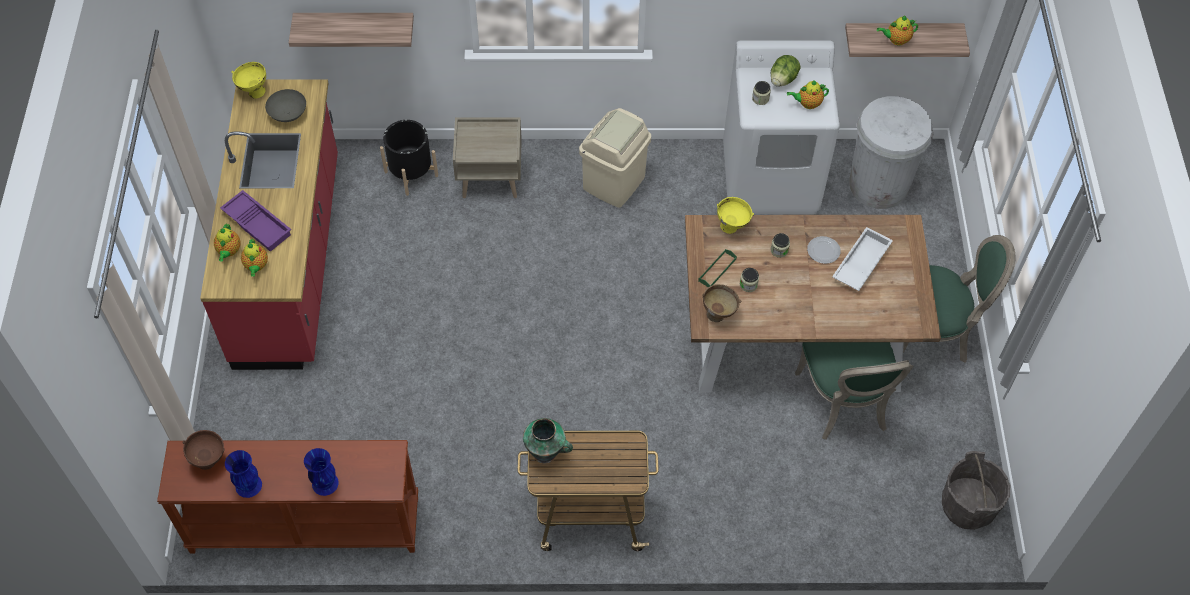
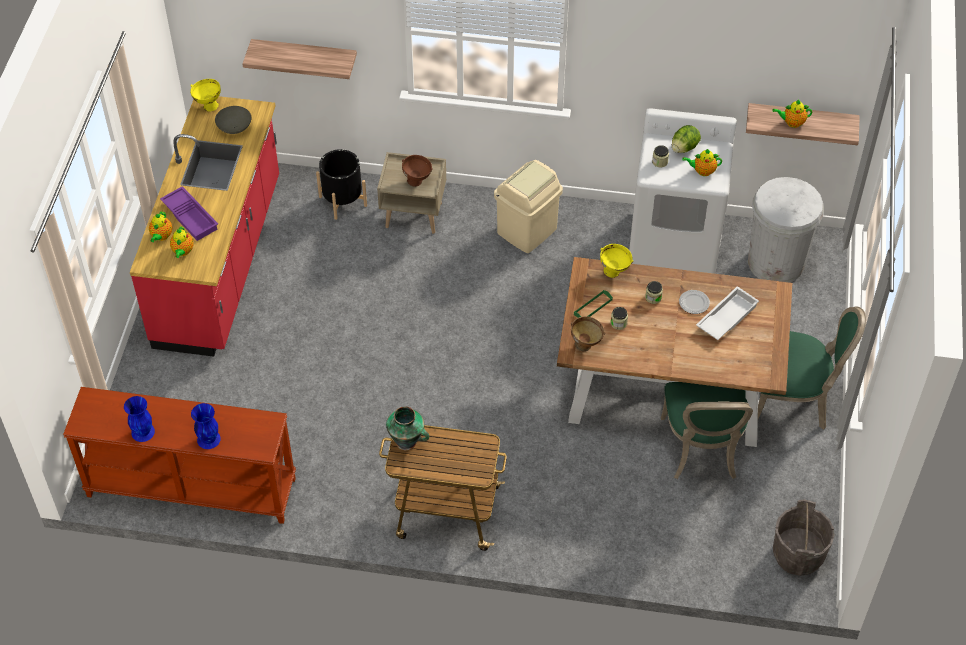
camera: 10 degrees right, 5 degrees down
brown bowl [183,430,225,470] -> brown bowl moved to [402,155,433,187]

